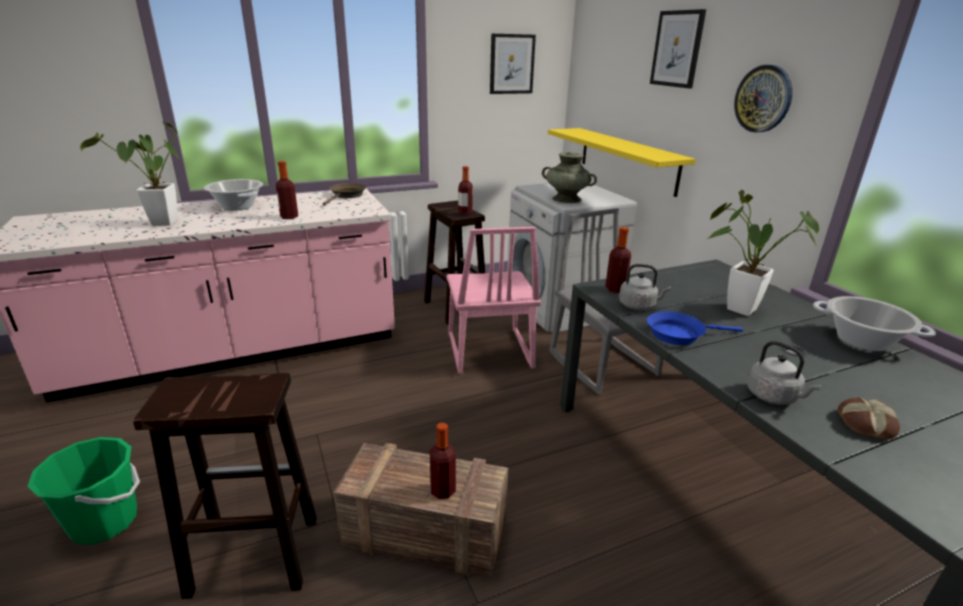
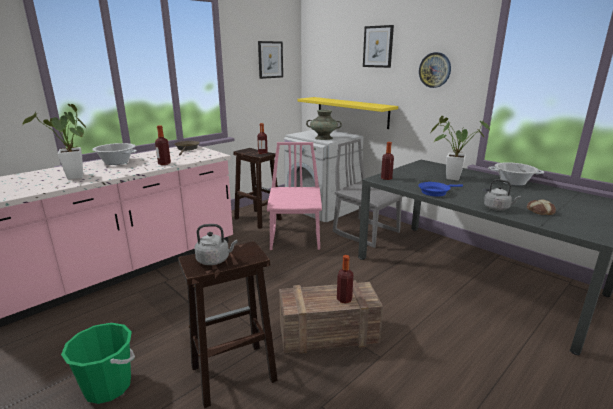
camera: 20 degrees left, 5 degrees down
pink chair [446,227,541,374] -> pink chair turned 150 degrees counterclockwise [267,142,322,250]
grey kettle [619,264,671,310] -> grey kettle moved to [194,224,238,265]

